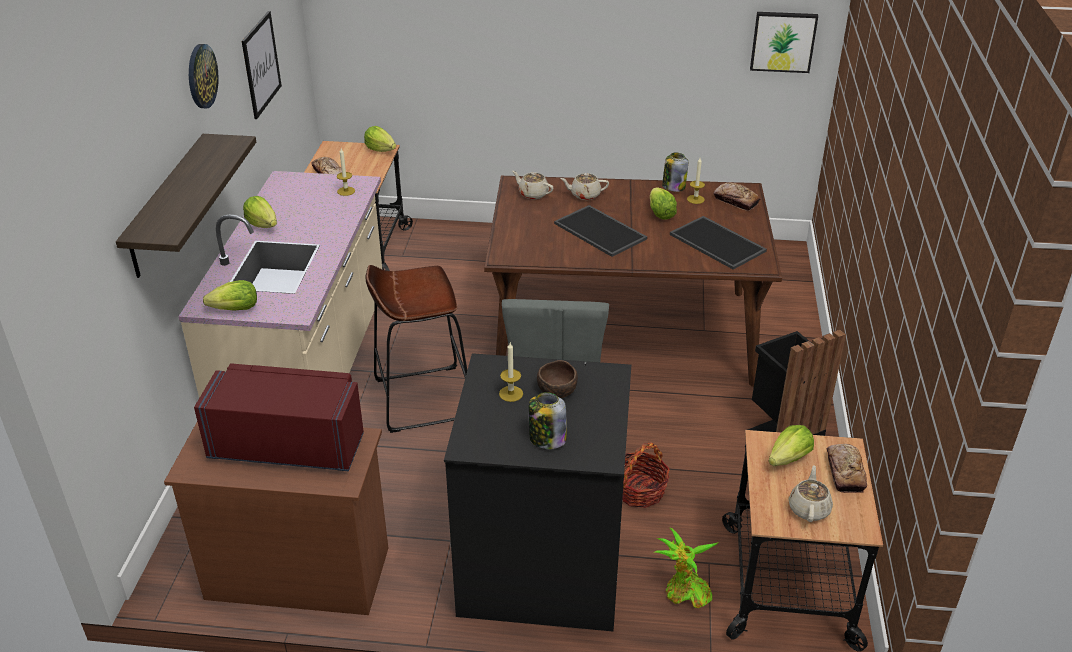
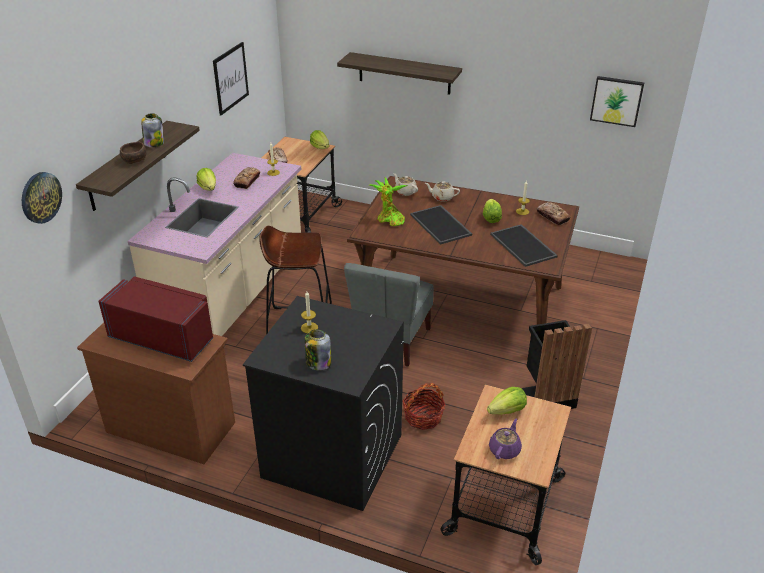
camera: 15 degrees right, 0 degrees up
wall clock [189,44,219,108] -> wall clock moved to [22,172,62,224]
lettuce [203,280,257,311] -> none
brown bowl [537,360,578,398] -> brown bowl moved to [120,142,146,164]
potted plant [653,528,719,608] -> potted plant moved to [369,177,408,226]
jar [662,152,688,192] -> jar moved to [141,113,164,147]
beige teapot [788,465,833,522] -> purple teapot [489,418,522,459]
bread [827,444,867,493] -> bread moved to [233,167,260,189]
none -> shelf [337,52,462,95]

